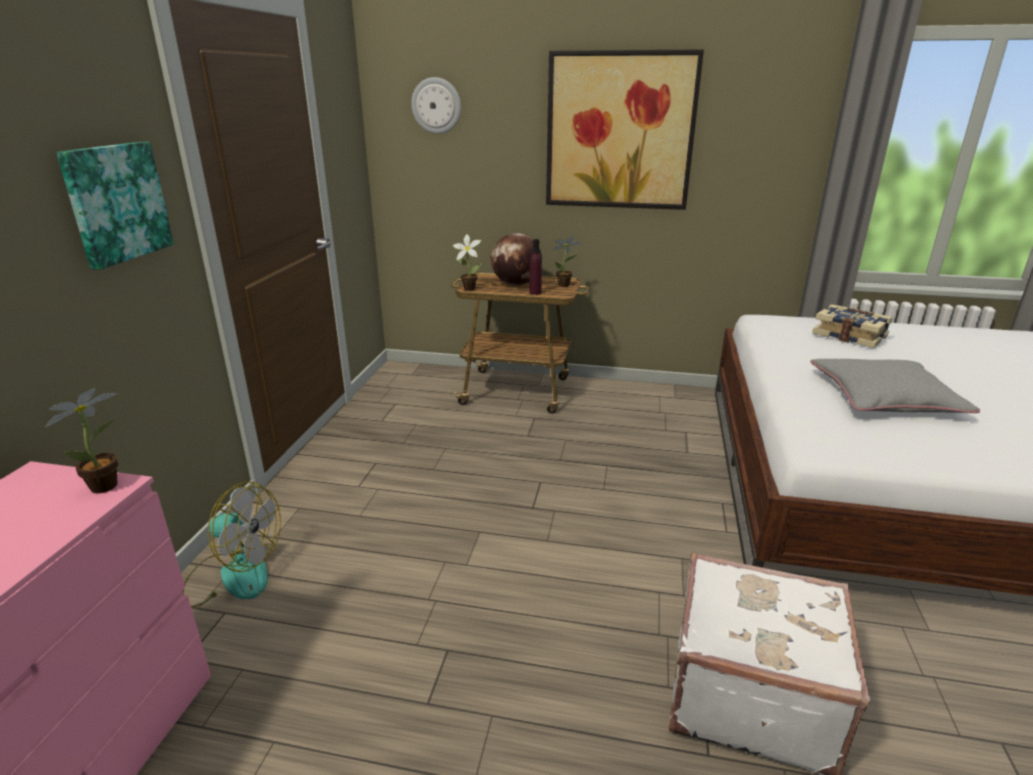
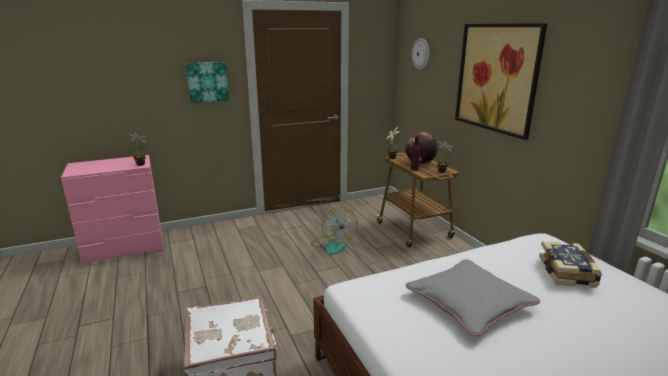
camera: 55 degrees right, 5 degrees down
fan [182,482,281,608] -> fan moved to [311,207,357,255]

